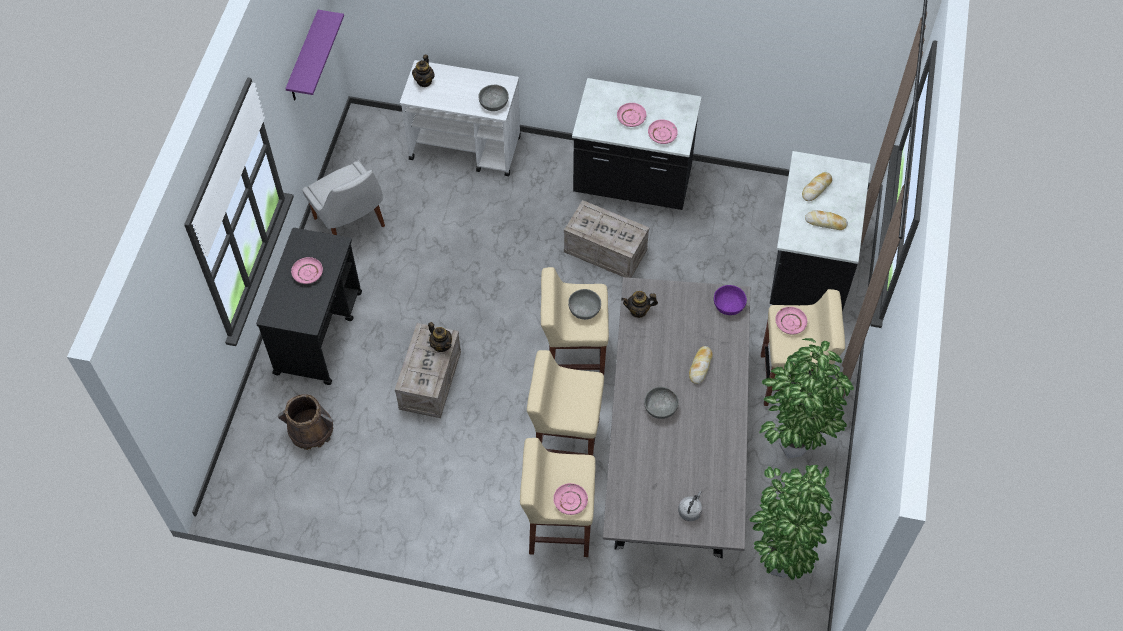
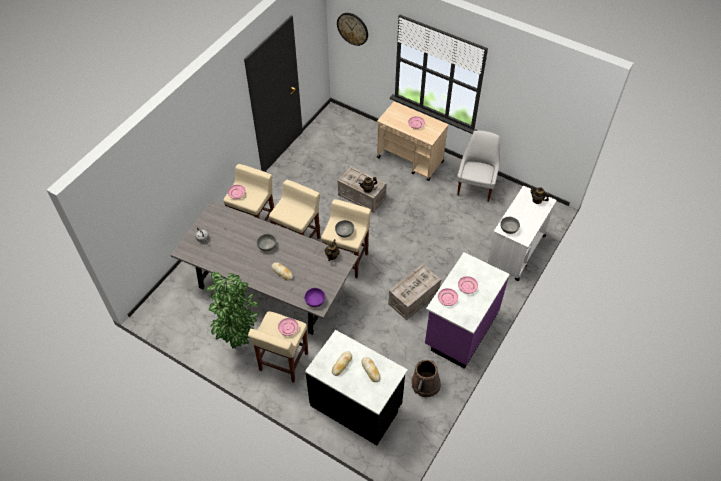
camera: 110 degrees right, 5 degrees down
black cart [256,228,362,385] -> beige cart [377,102,448,181]
brown bucket [278,394,333,450] -> brown bucket moved to [412,360,441,397]
purple shelf [285,10,344,100] -> none
white chair [302,161,385,235] -> white chair turned 120 degrees clockwise [457,131,500,202]
black counter [572,78,702,210] -> purple counter [425,252,510,369]
potted plant [749,465,833,580] -> none
none -> wall clock [337,13,368,46]

